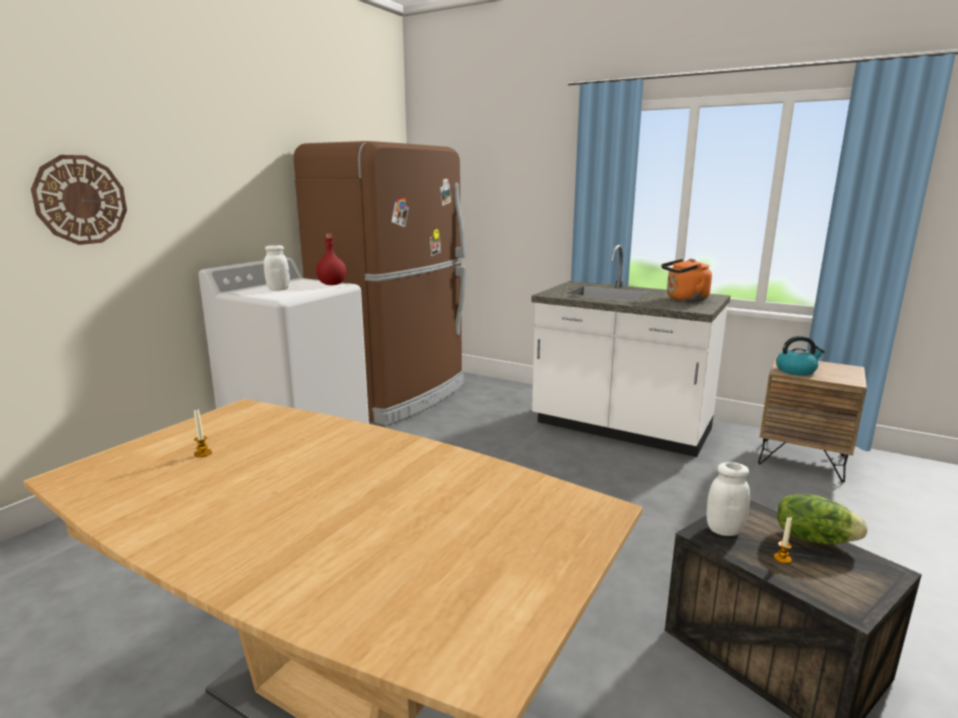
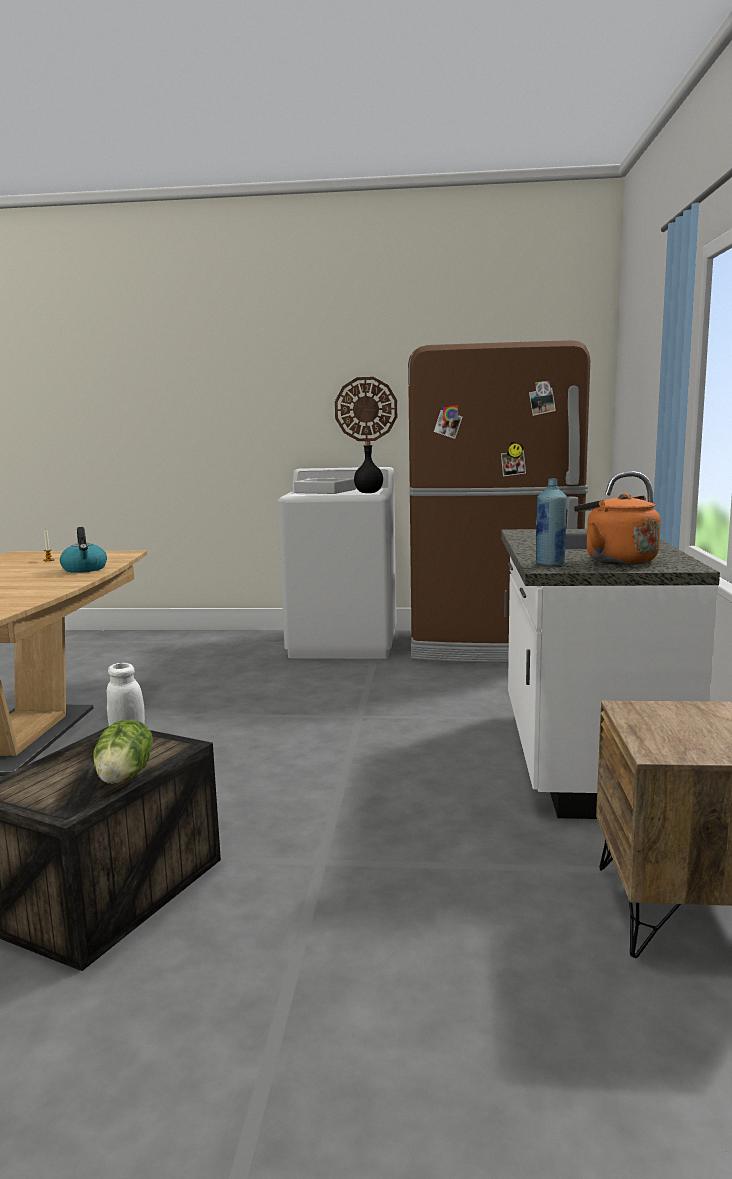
camera: 65 degrees right, 5 degrees down
wall clock [31,155,127,245] -> wall clock moved to [335,377,397,441]
white jar [264,245,290,291] -> grey tray [294,478,356,494]
red bottle [316,233,346,285] -> black bottle [354,441,383,493]
candle [774,517,792,564] -> none
kettle [776,336,825,376] -> kettle moved to [60,527,107,573]
none -> blue bottle [535,478,567,566]

